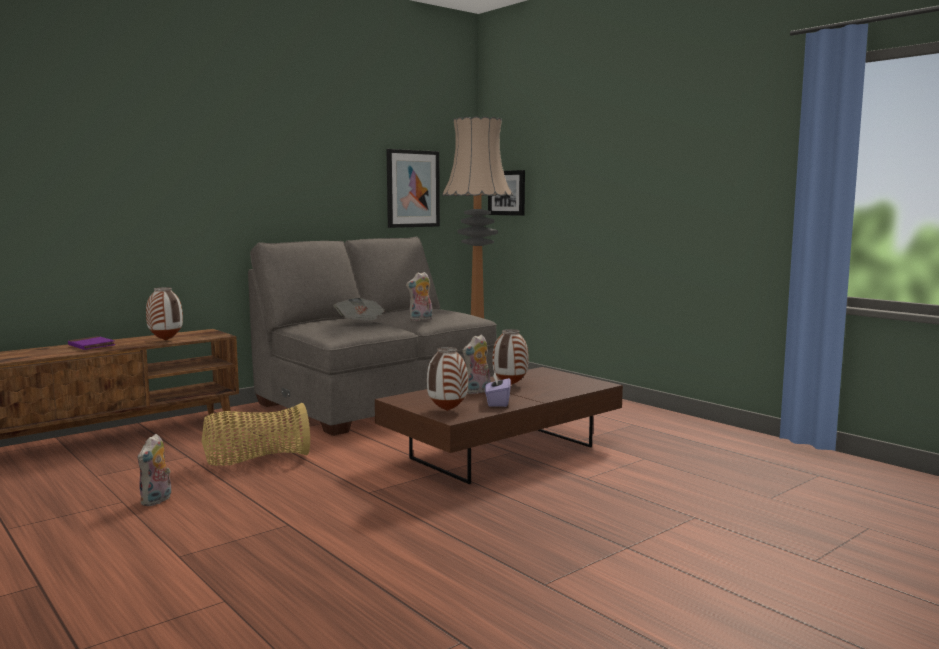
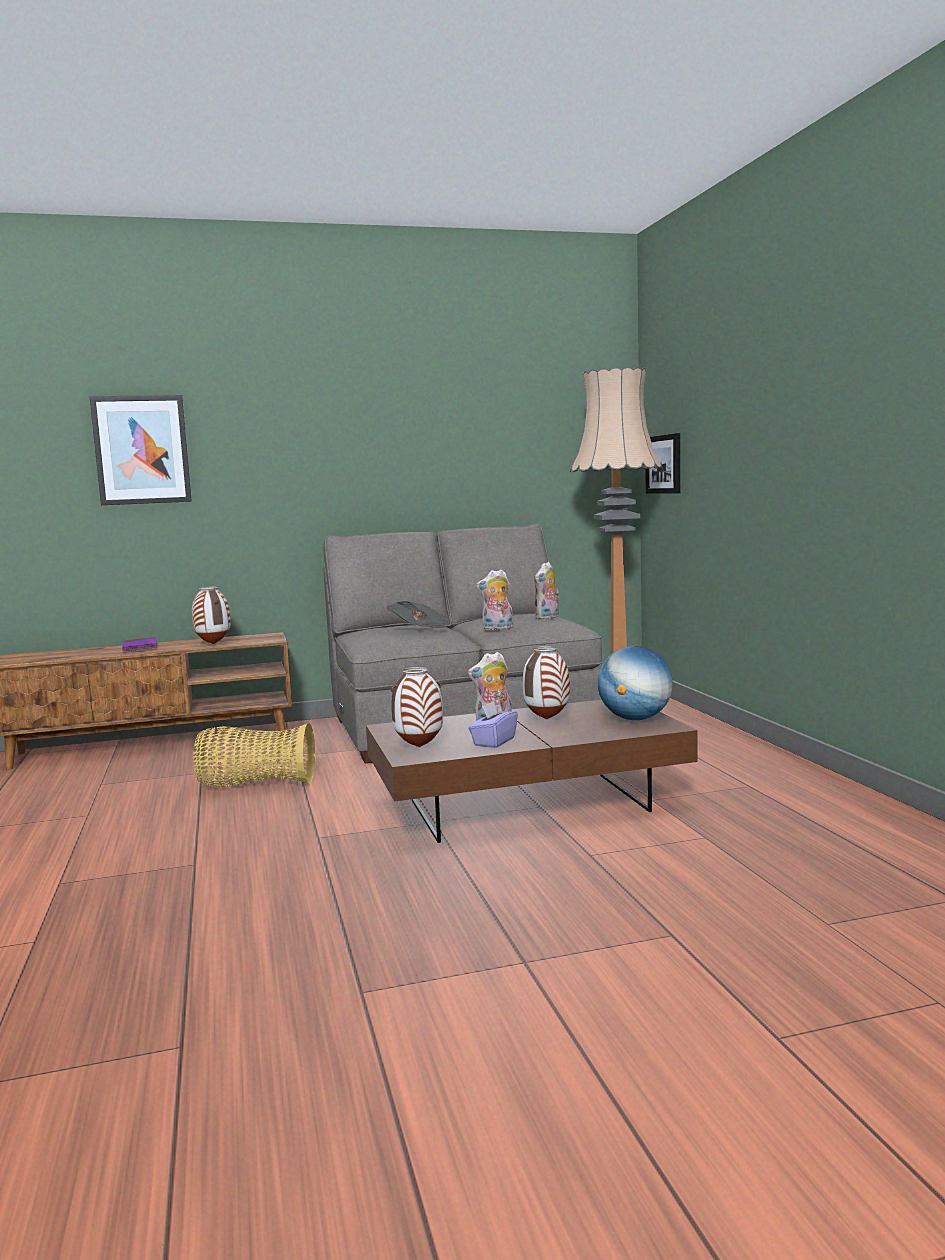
camera: 25 degrees right, 0 degrees up
plush toy [138,434,171,506] -> plush toy moved to [534,562,559,620]
picture [387,149,440,228] -> picture moved to [90,395,192,505]
none -> globe [598,646,673,720]

